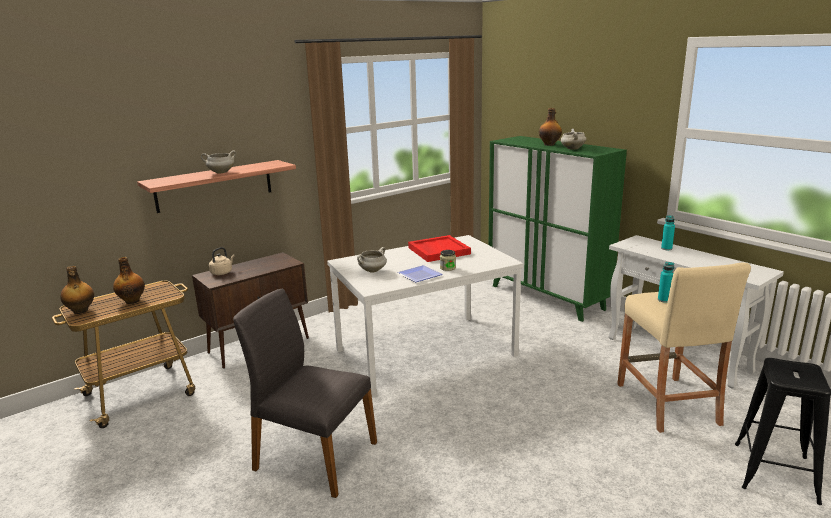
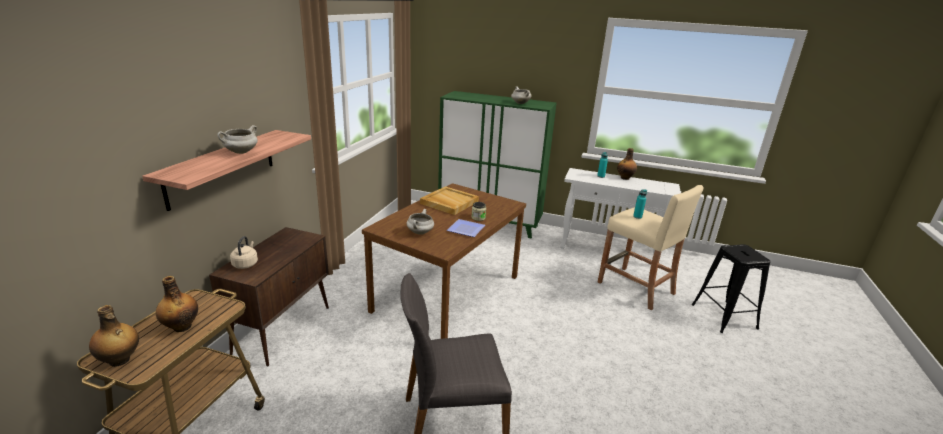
camera: 35 degrees left, 5 degrees up
white dining table [327,235,524,397] -> brown dining table [362,183,526,339]
red tray [408,235,471,262] -> beige tray [420,186,479,215]
bottle [539,108,562,146] -> bottle moved to [617,148,637,180]

